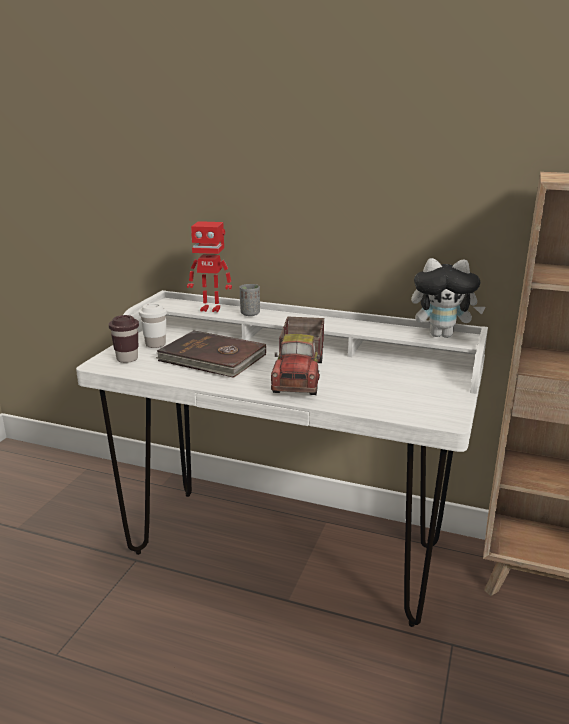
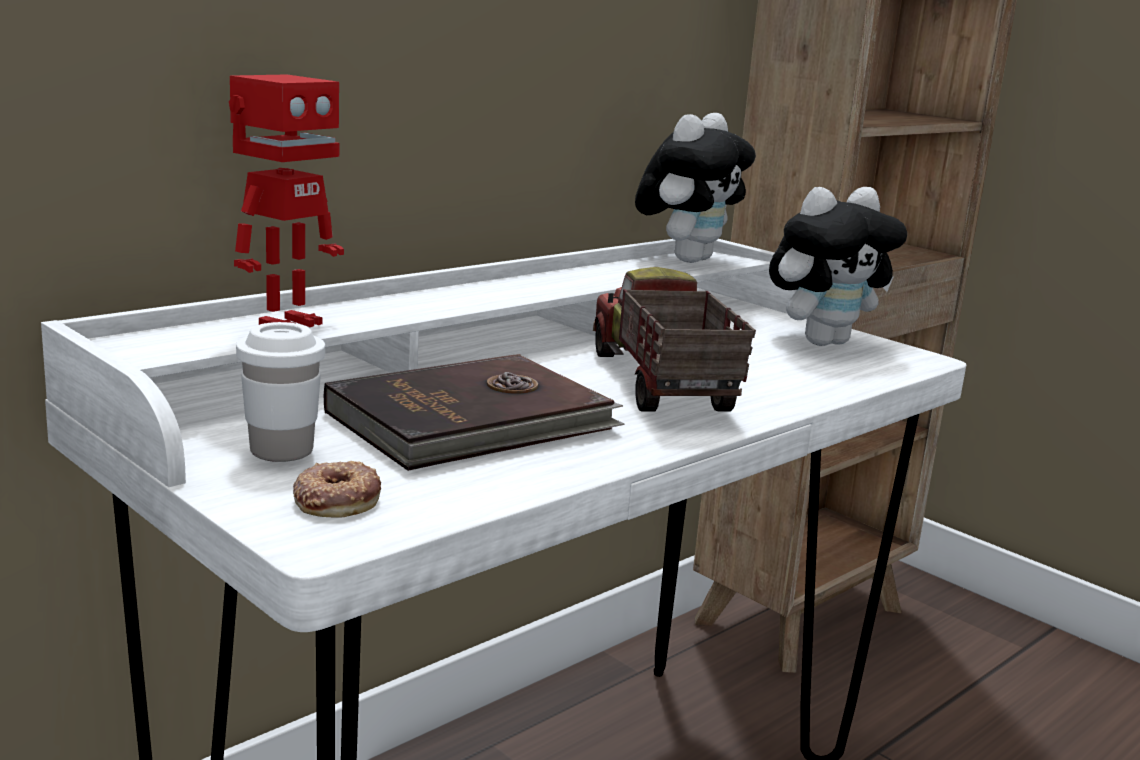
camera: 65 degrees left, 5 degrees down
brown cup [109,315,139,363] -> donut [293,461,381,518]
grey cup [240,284,260,316] -> none
toy truck [271,317,324,395] -> toy truck turned 135 degrees counterclockwise [593,267,756,412]
none -> plush toy [769,187,907,346]

